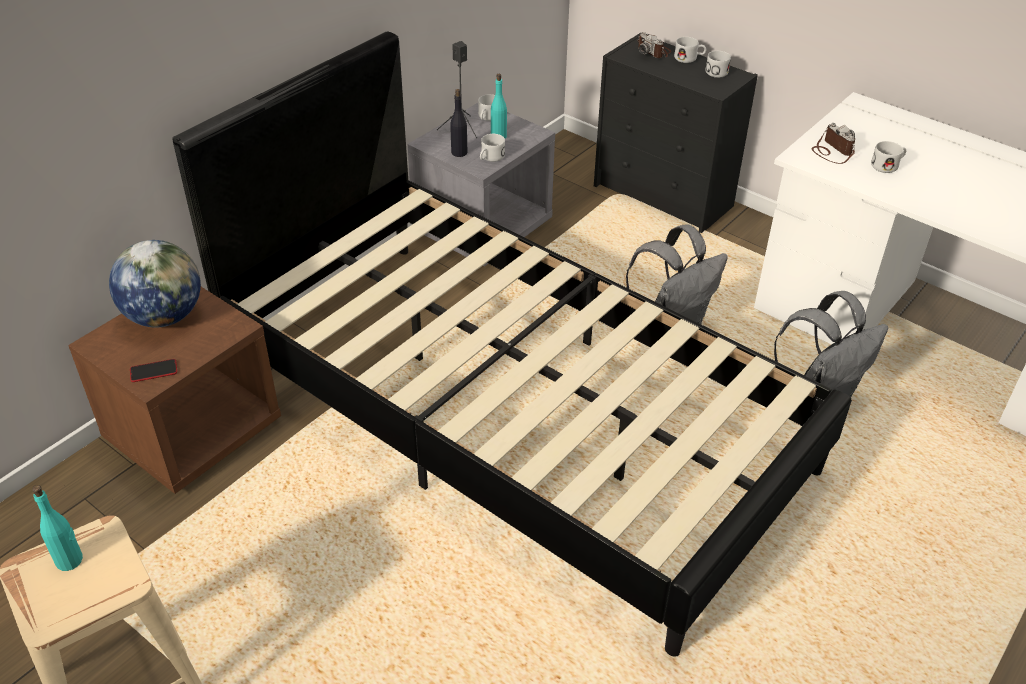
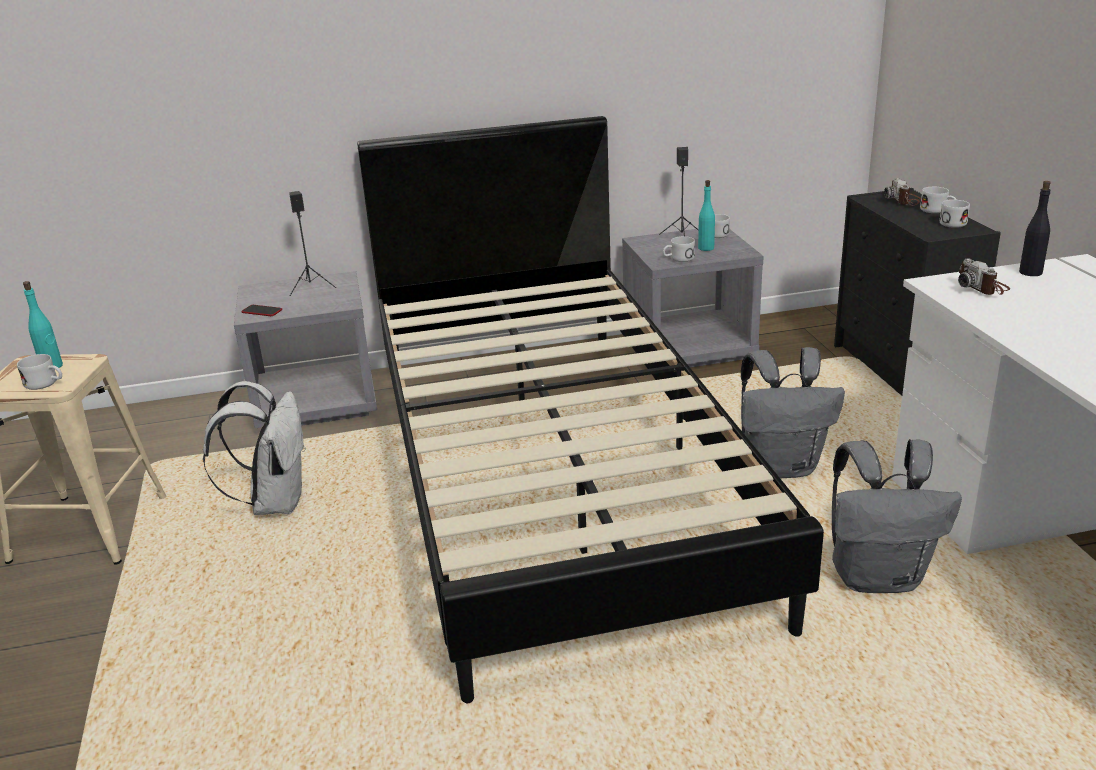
camera: 40 degrees right, 15 degrees down
brown nightstand [68,287,281,494] -> grey nightstand [234,271,377,428]
globe [109,240,201,328] -> black speaker [289,191,336,296]
black bottle [450,89,467,157] -> black bottle moved to [1019,181,1051,276]
camera [812,123,855,164] -> camera turned 150 degrees clockwise [958,258,1010,295]
white mug [871,141,906,173] -> white mug moved to [17,354,62,390]
none -> white backpack [203,381,306,515]

